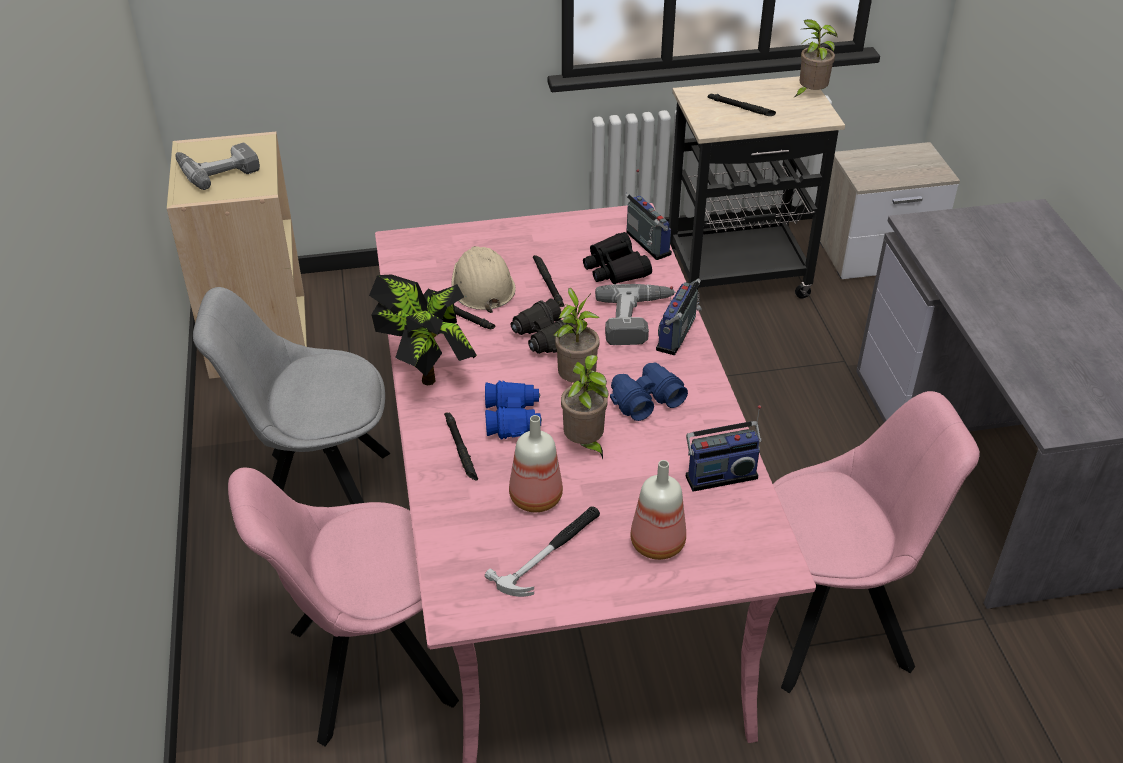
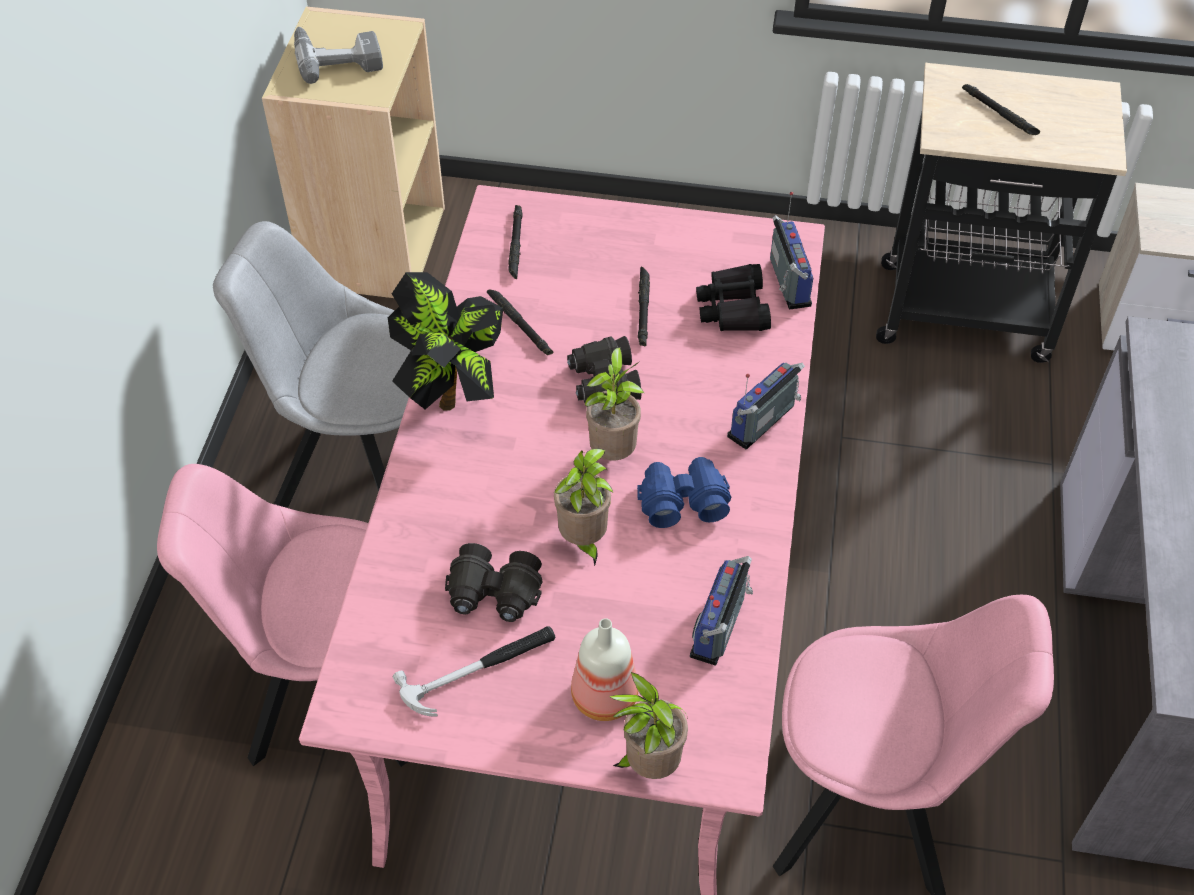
camera: 20 degrees right, 10 degrees up
black flashlight [444,413,478,481] -> black flashlight moved to [508,205,523,279]
beige hard hat [452,246,515,313] -> none
blue binoculars [485,381,542,439] -> none
bottle [509,415,563,512] -> black binoculars [445,543,542,622]
power drill [595,284,676,345] -> none
radio [686,405,762,492] -> radio turned 105 degrees clockwise [690,556,753,666]
potted plant [794,19,837,97] -> potted plant moved to [610,672,688,779]

